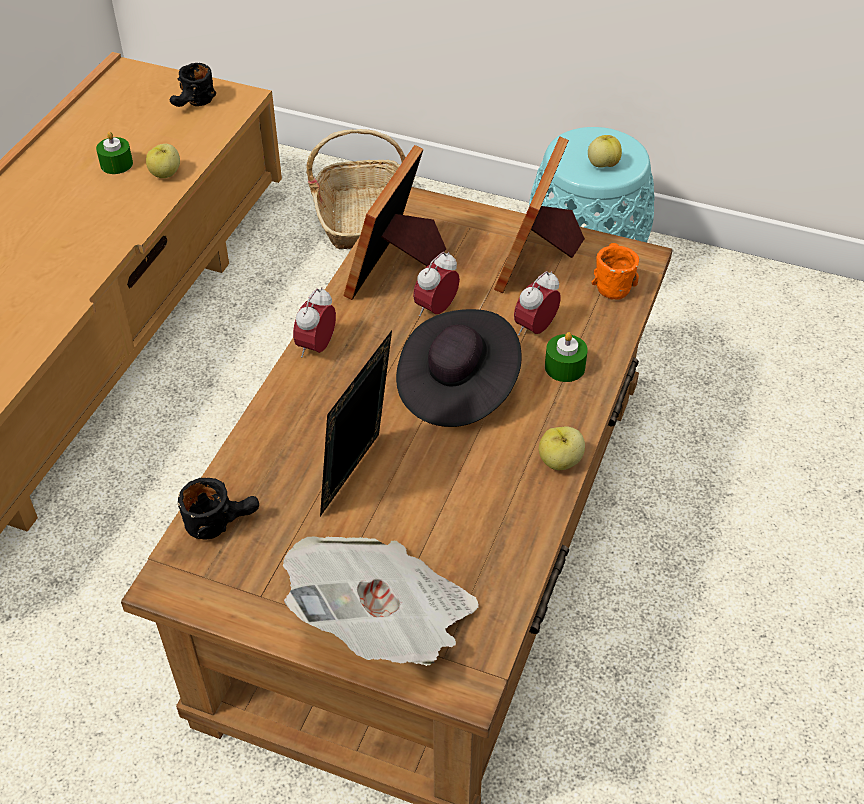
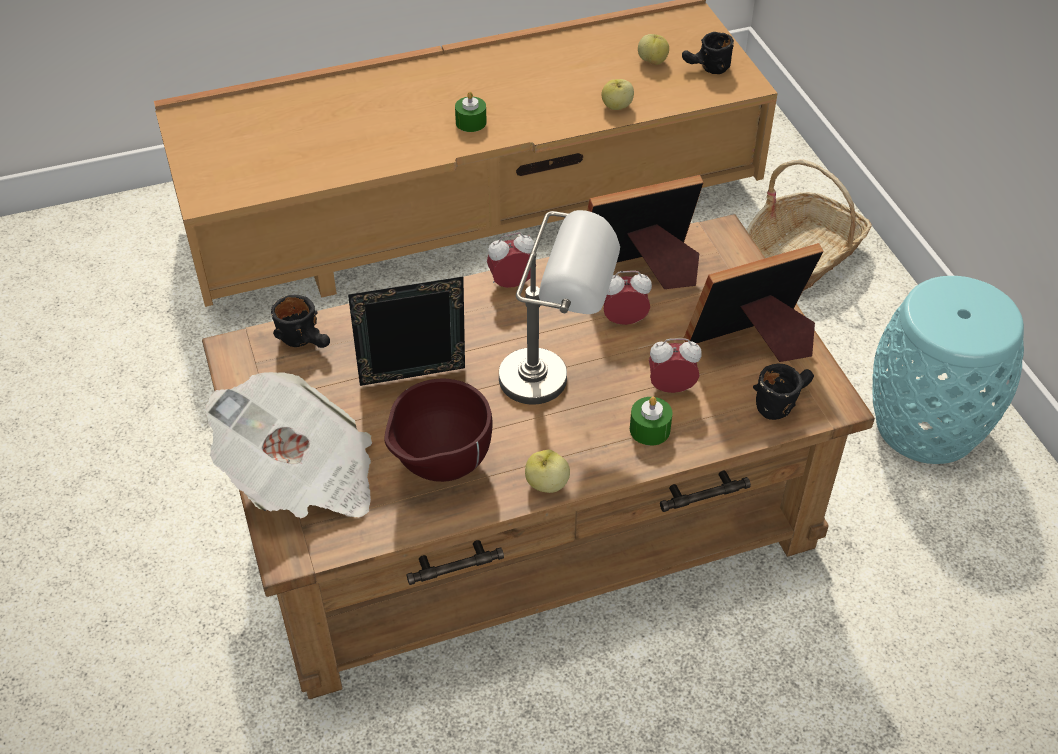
camera: 50 degrees right, 0 degrees up
green candle [96,132,133,174] -> green candle moved to [455,91,487,132]
black hat [396,309,522,427] -> grey table lamp [499,210,620,404]
apple [588,135,622,168] -> apple moved to [638,34,669,65]
orange mug [592,243,639,300] -> black mug [753,363,814,420]
none -> brown bowl [384,379,493,482]

